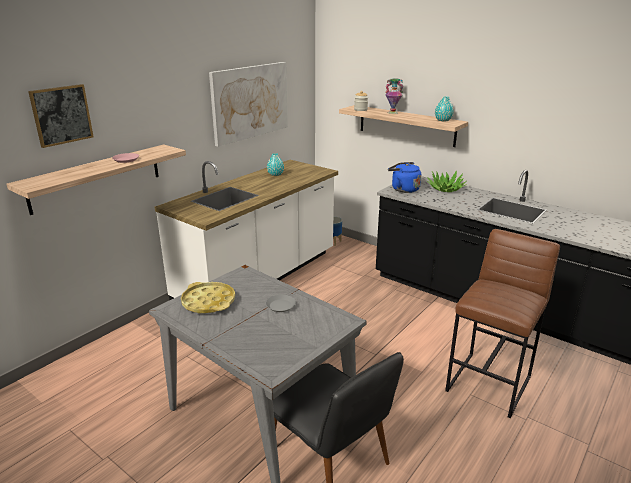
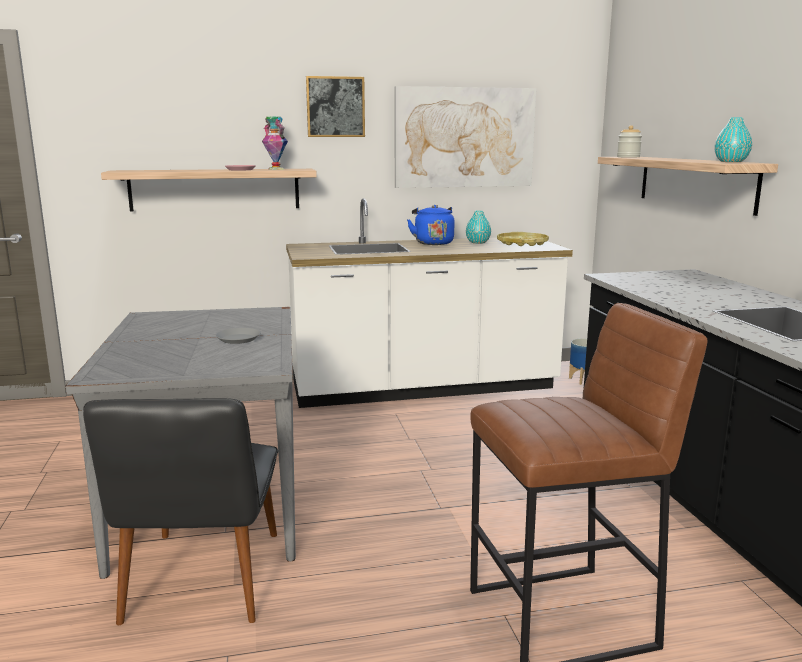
camera: 40 degrees right, 10 degrees down
picture [28,84,94,148] -> picture moved to [306,76,365,137]
yellow tray [181,282,235,314] -> yellow tray moved to [497,232,549,246]
vase [385,78,404,114] -> vase moved to [262,117,288,170]
blue kettle [388,162,421,193] -> blue kettle moved to [407,205,454,245]
potted plant [426,170,466,192] -> none

